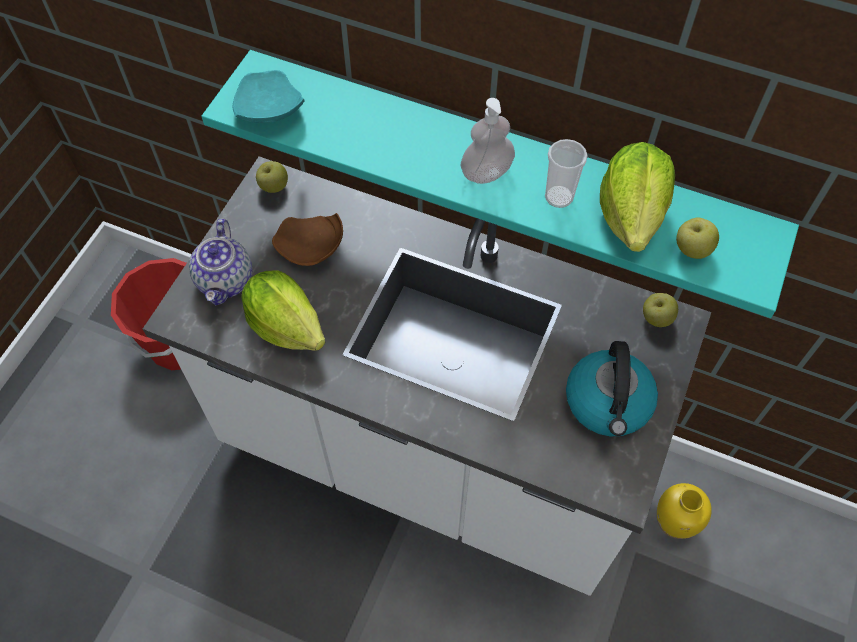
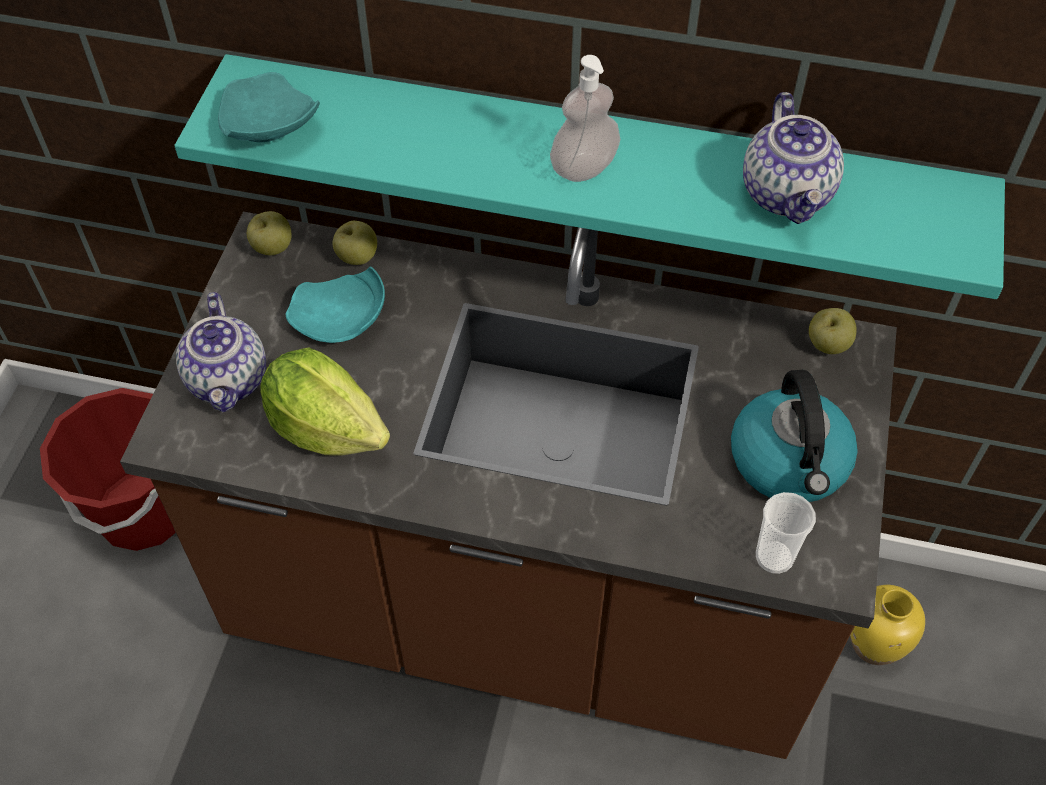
camera: 10 degrees left, 5 degrees down
white counter [143,156,711,596] -> brown counter [120,212,897,759]
brown plate [272,213,343,266] -> turquoise plate [286,266,385,343]
cup [545,139,588,208] -> cup moved to [756,492,816,574]
lettuce [600,142,675,252] -> teapot [743,92,844,224]
apple [676,218,719,259] -> apple moved to [332,221,377,265]

